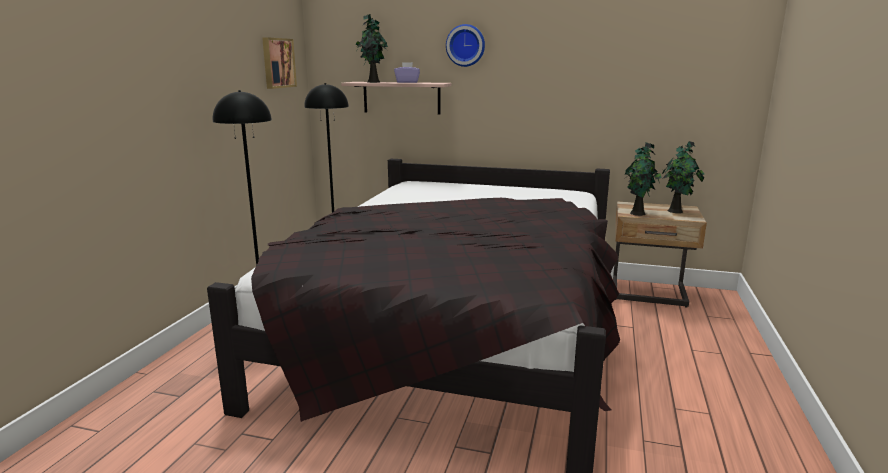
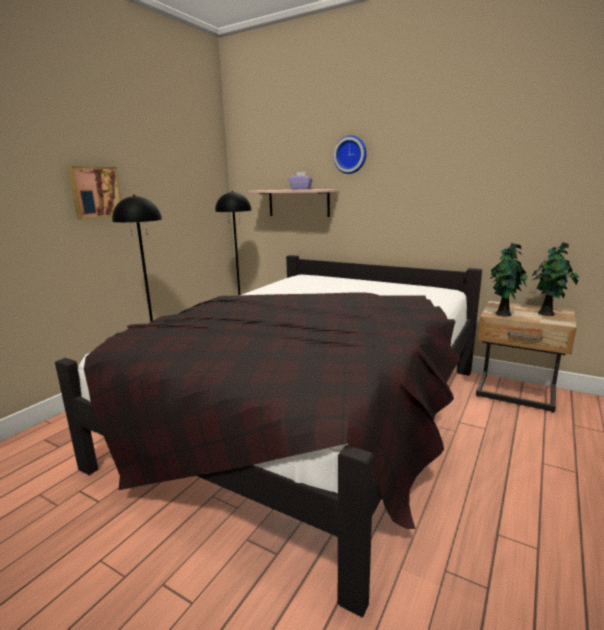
camera: 15 degrees right, 0 degrees up
picture [262,37,297,89] -> picture moved to [68,166,122,220]
potted plant [356,14,388,83] -> none

